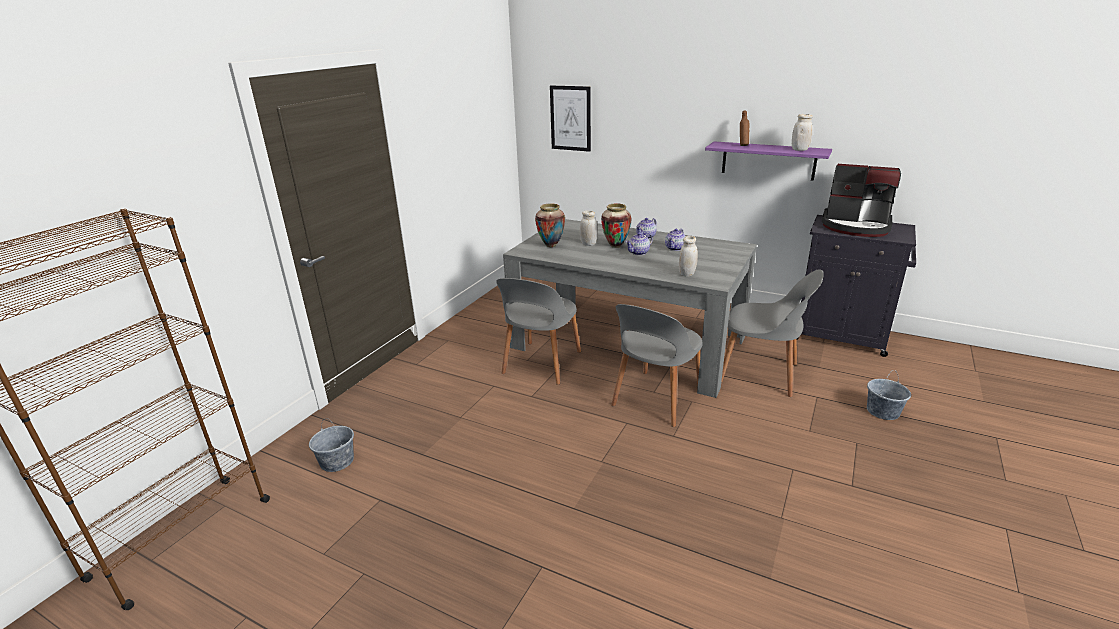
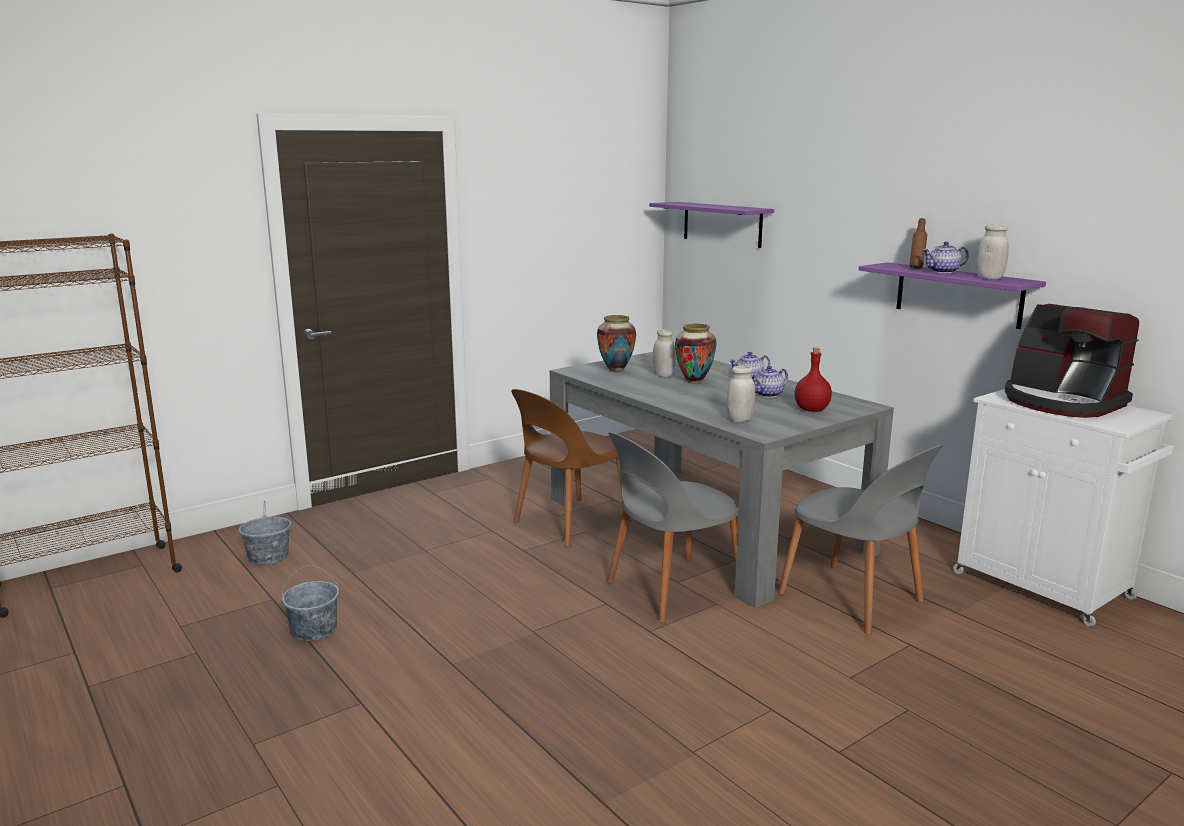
camera: 25 degrees right, 10 degrees down
grey chair [496,278,581,385] -> brown chair [511,389,632,547]
picture [550,86,591,152] -> purple shelf [649,202,774,248]
teapot [626,233,653,256] -> teapot moved to [922,242,969,273]
black cabinet [797,215,916,357] -> white cabinet [953,389,1174,627]
grey bucket [867,370,911,420] -> grey bucket moved to [282,565,339,641]
none -> red bottle [794,348,832,412]

